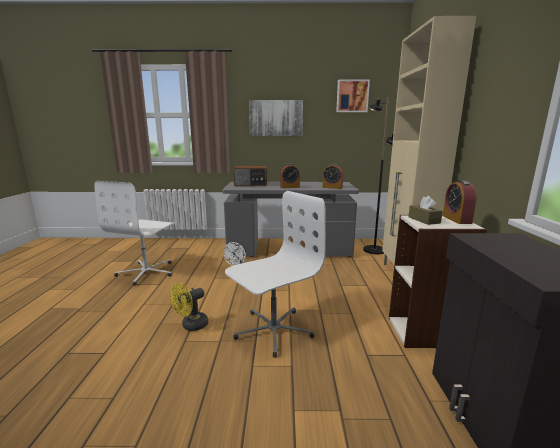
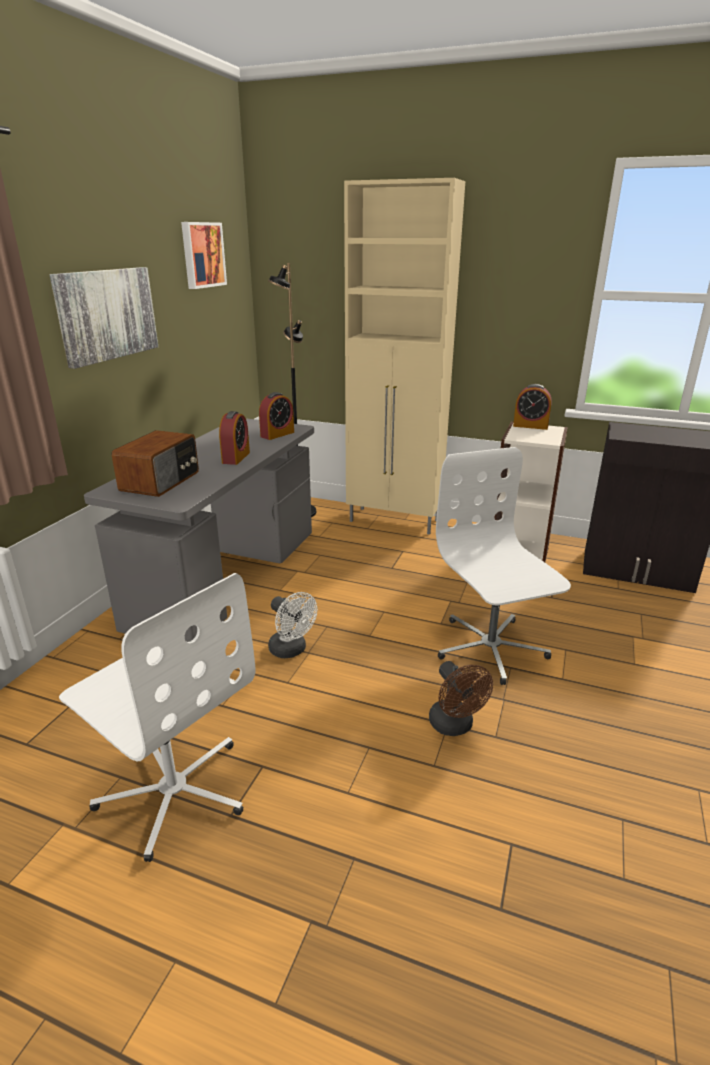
camera: 70 degrees left, 10 degrees up
yellow fan [171,283,208,331] -> brown fan [429,661,493,736]
brown tissue box [408,196,443,225] -> none

